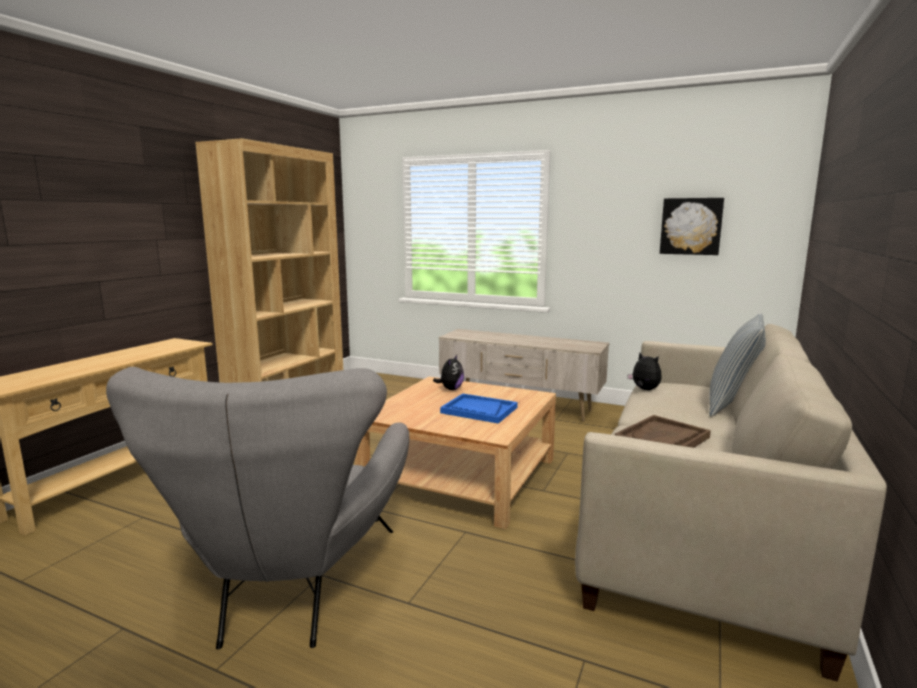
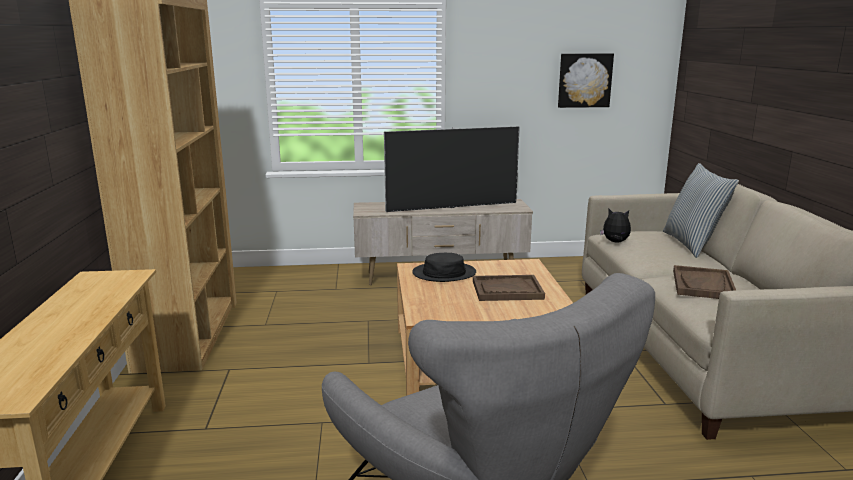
camera: 30 degrees left, 5 degrees up
plush toy [433,355,464,390] -> black hat [412,253,476,282]
blue tray [440,393,518,424] -> brown tray [473,275,545,301]
none -> television [384,126,520,212]

